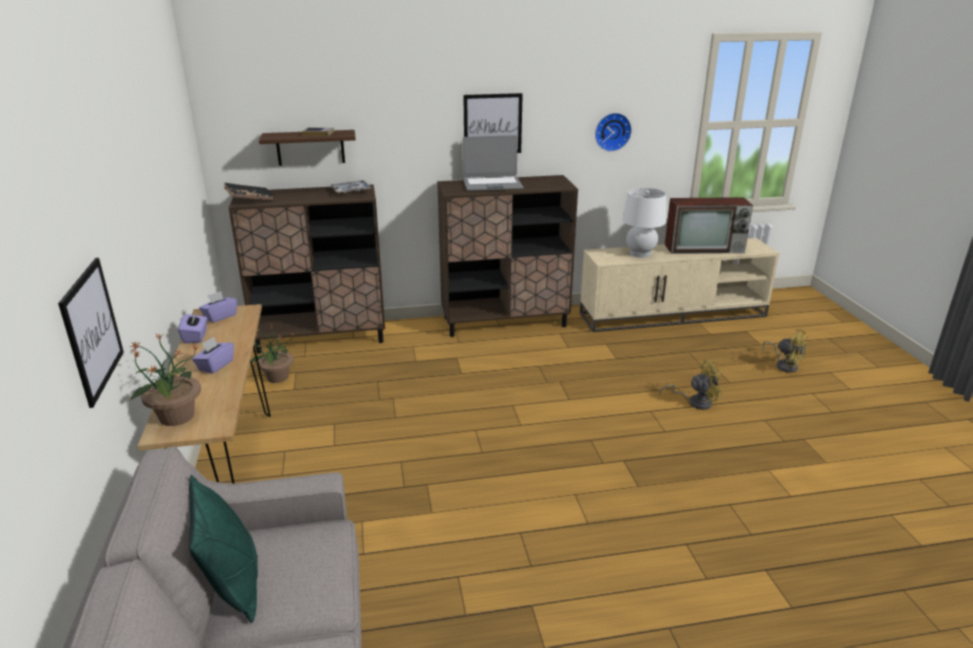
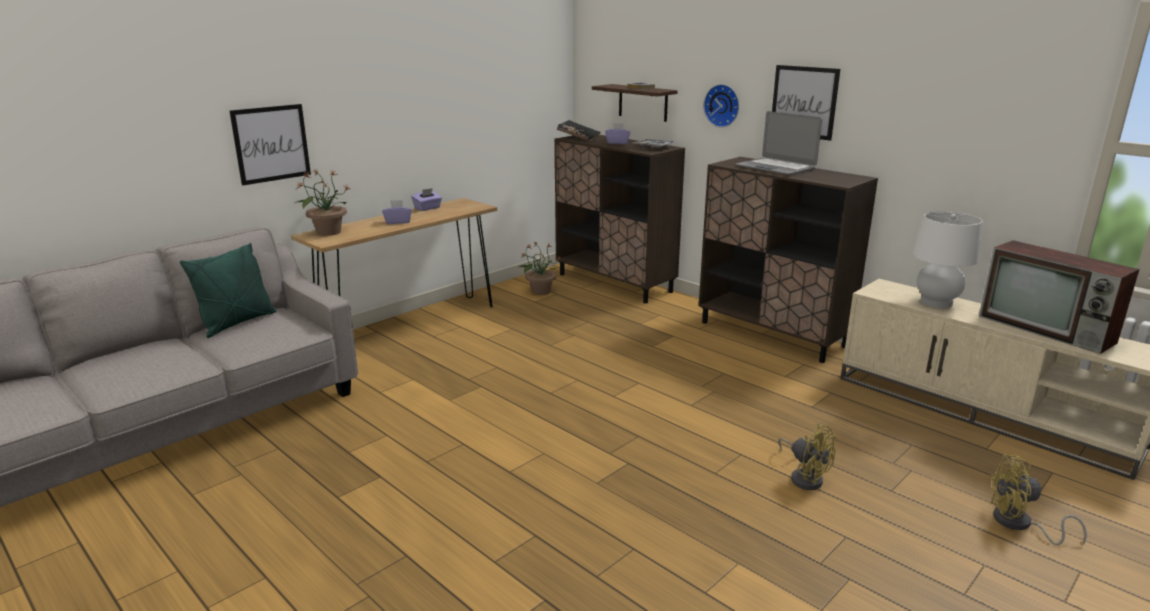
camera: 55 degrees right, 5 degrees down
purple tissue box [199,291,237,323] -> purple tissue box moved to [605,123,631,144]
wall clock [595,113,632,152] -> wall clock moved to [704,84,739,127]
yellow fan [762,328,808,373] -> yellow fan turned 90 degrees clockwise [988,454,1087,546]

